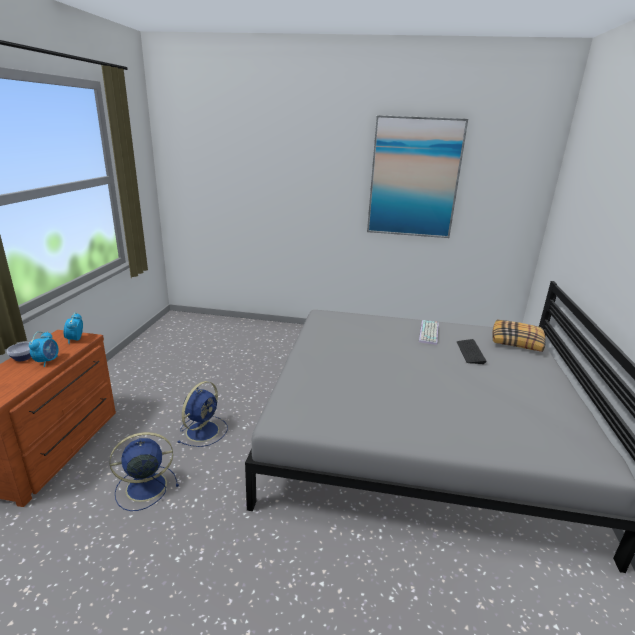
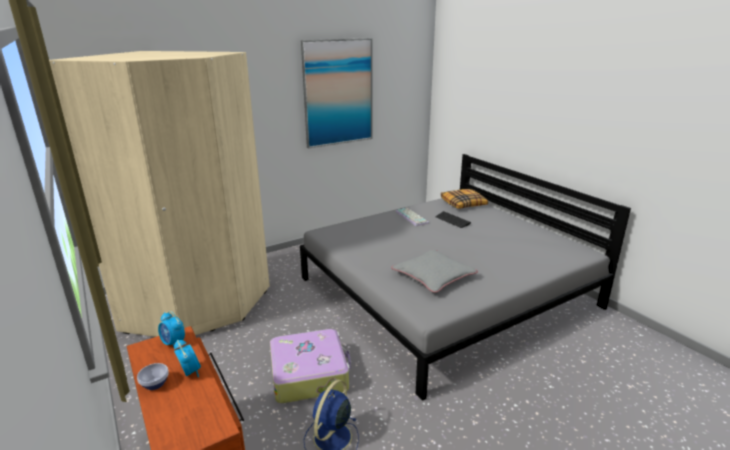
camera: 40 degrees left, 0 degrees up
blue fan [178,381,228,447] -> suitcase [270,329,351,404]
none -> beige wardrobe [49,51,270,337]
none -> grey pillow [391,249,478,293]

